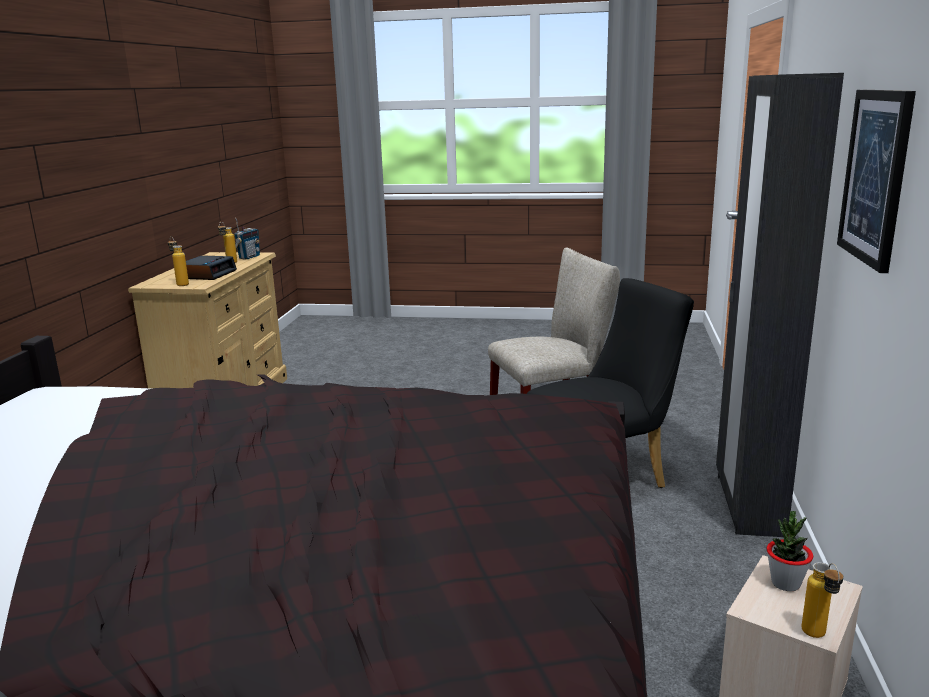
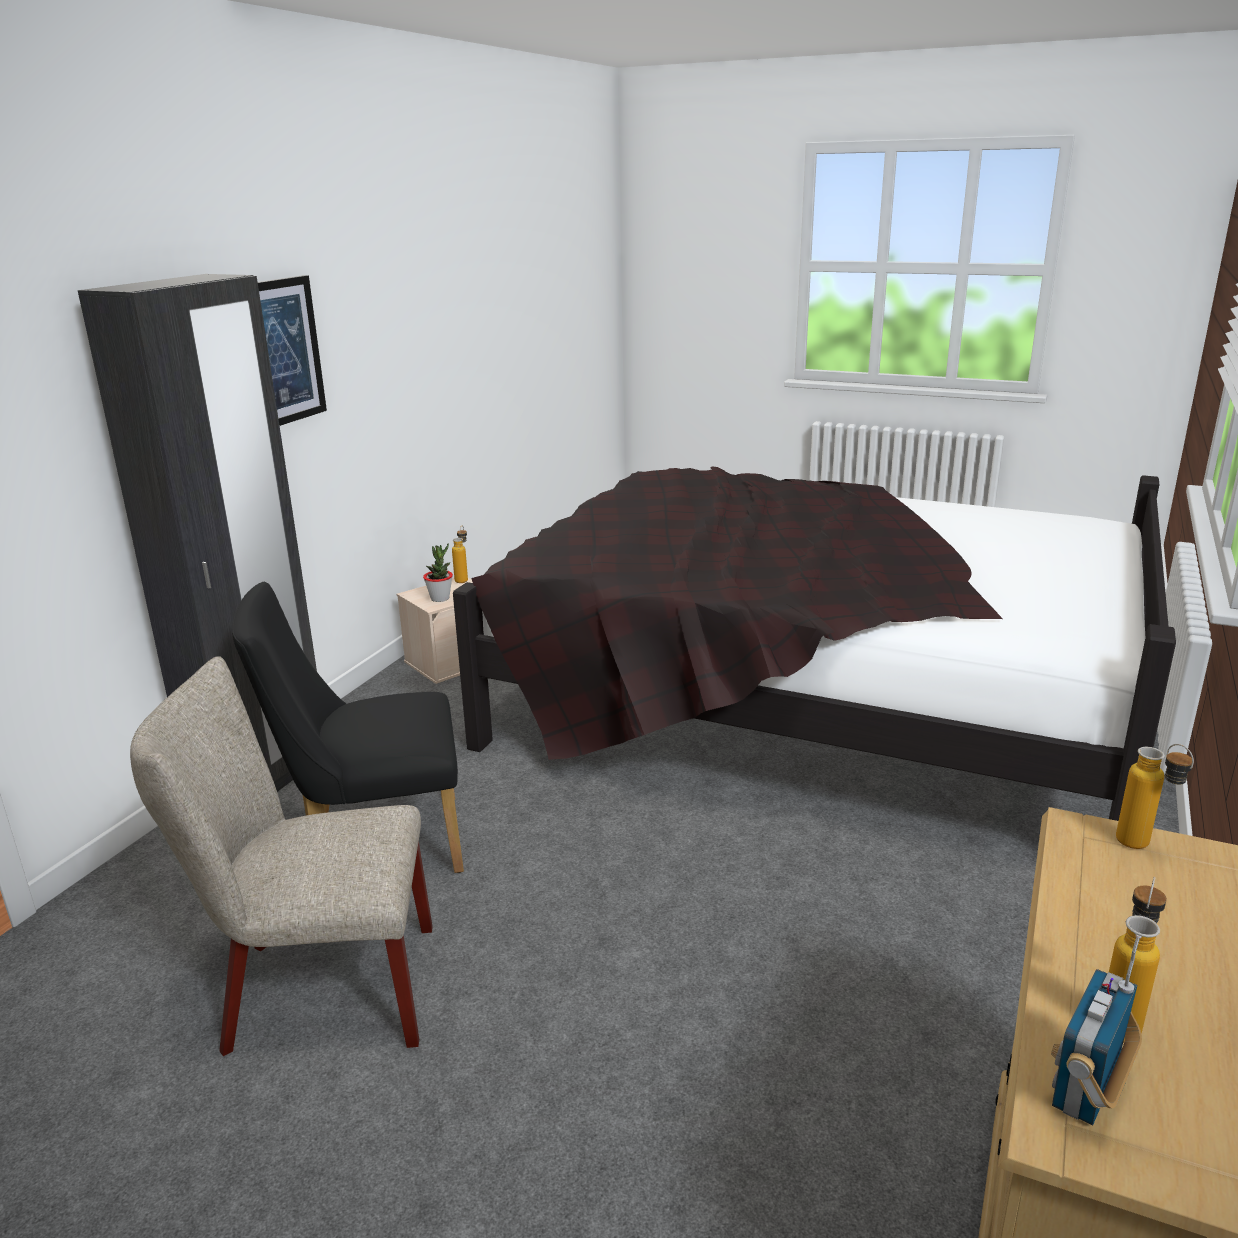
camera: 165 degrees left, 5 degrees up
alarm clock [186,255,237,280] -> none

